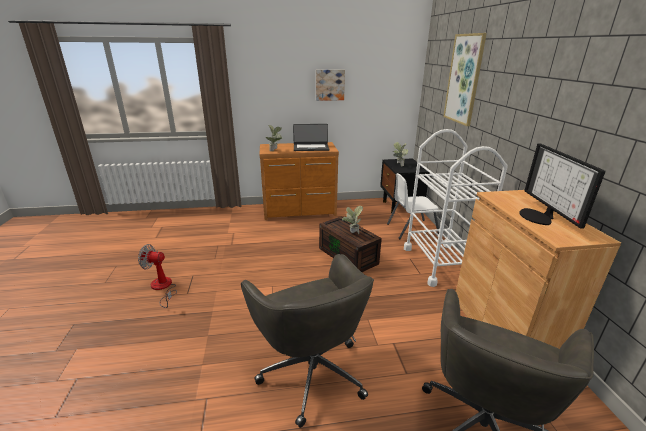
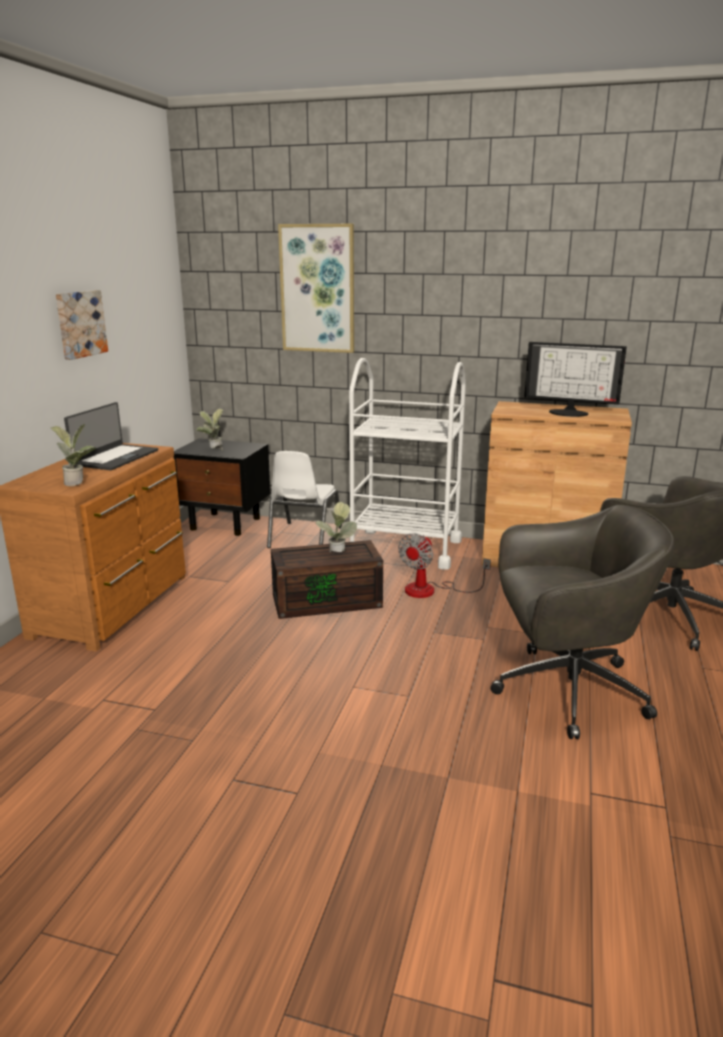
camera: 65 degrees left, 5 degrees down
fan [138,244,177,308] -> fan moved to [398,533,491,598]

